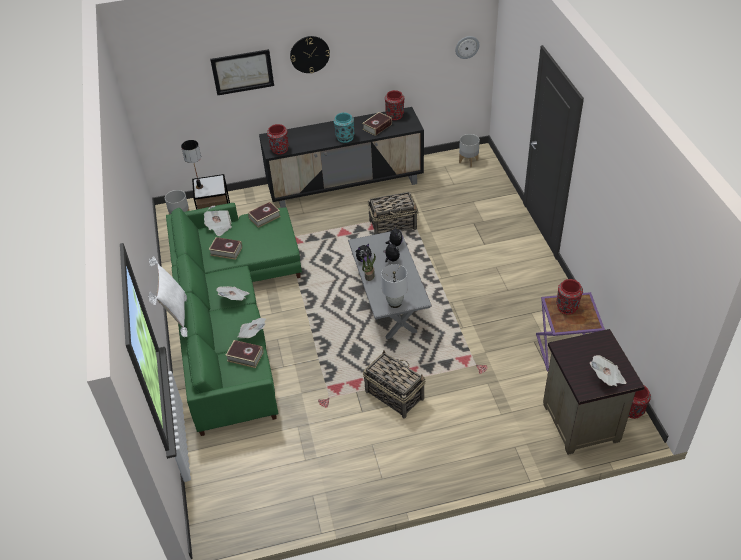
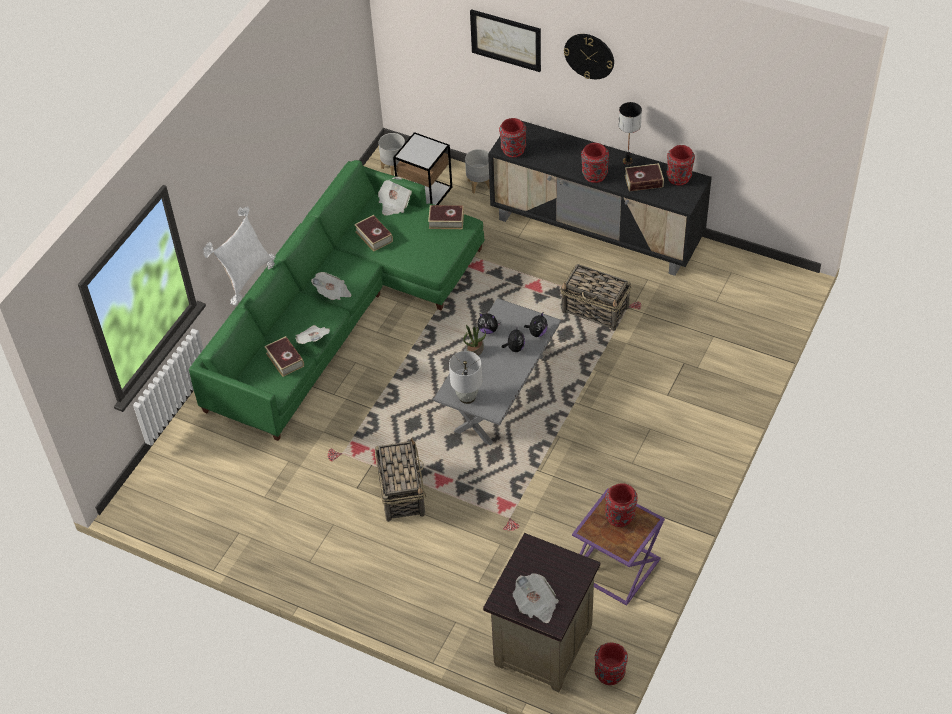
camera: 40 degrees right, 5 degrees up
table lamp [181,140,203,189] -> table lamp moved to [619,102,642,165]
turquoise vase [334,112,355,143] -> red vase [581,143,609,183]
wall clock [455,36,479,59] -> none
grey planter [459,134,480,167] -> grey planter moved to [465,149,490,193]

